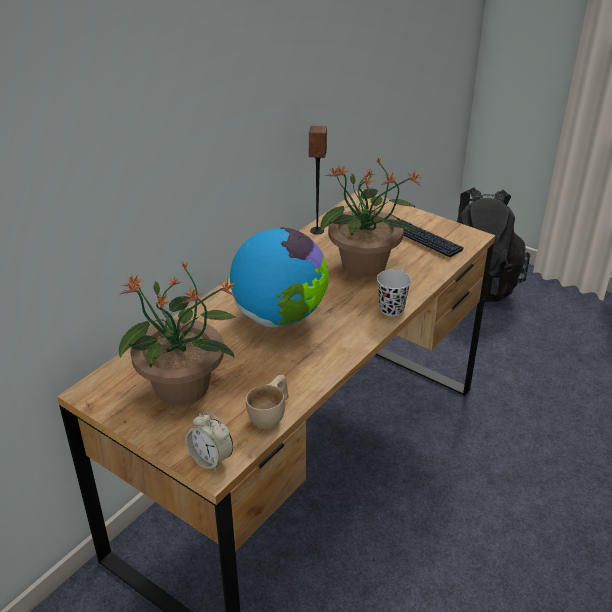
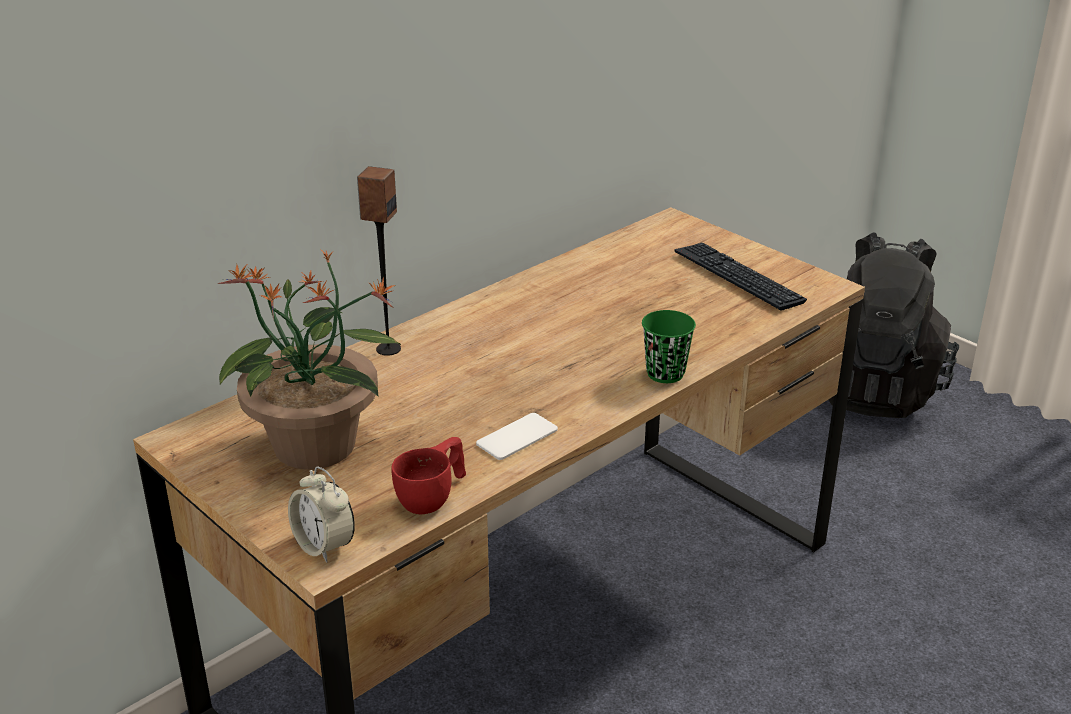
camera: 10 degrees right, 5 degrees down
globe [230,227,329,328] -> none
beige cup [246,375,288,429] -> red cup [391,437,466,514]
speaker [309,126,327,235] -> speaker moved to [357,166,401,356]
potted plant [321,157,422,277] -> none
black cup [377,269,411,317] -> green cup [642,310,696,383]
none -> phone [476,413,558,460]

